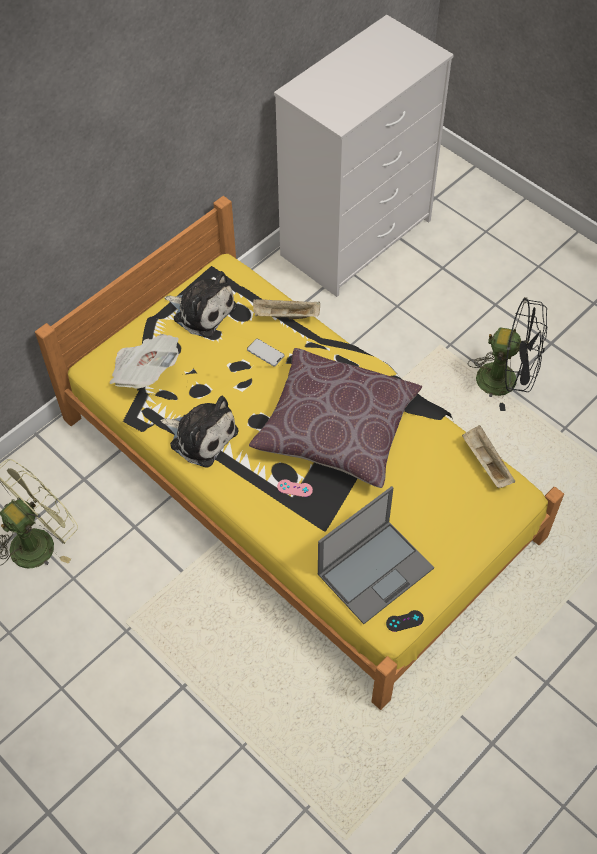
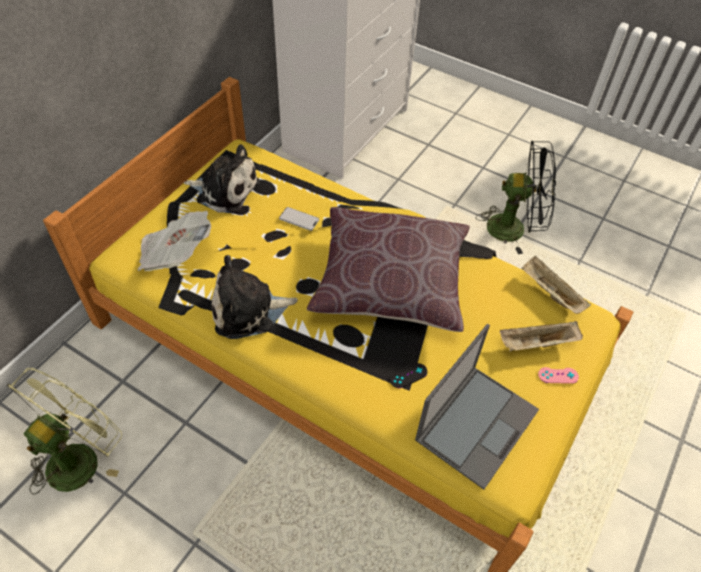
camera: 15 degrees left, 5 degrees down
plush toy [161,396,238,468] -> plush toy turned 150 degrees clockwise [212,255,298,339]
beige tray [253,299,320,320] -> beige tray moved to [500,321,583,351]
pink game controller [277,479,313,497] -> pink game controller moved to [538,367,579,384]
black game controller [386,610,424,632] -> black game controller moved to [390,363,427,388]

